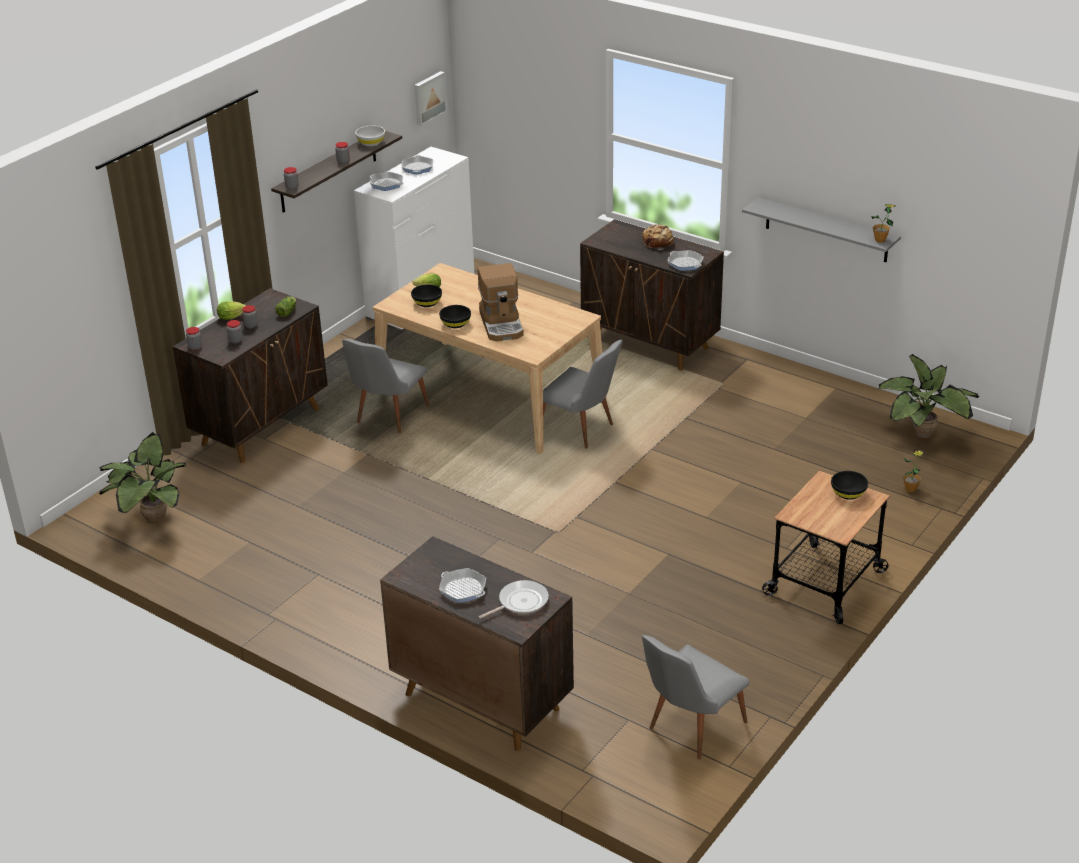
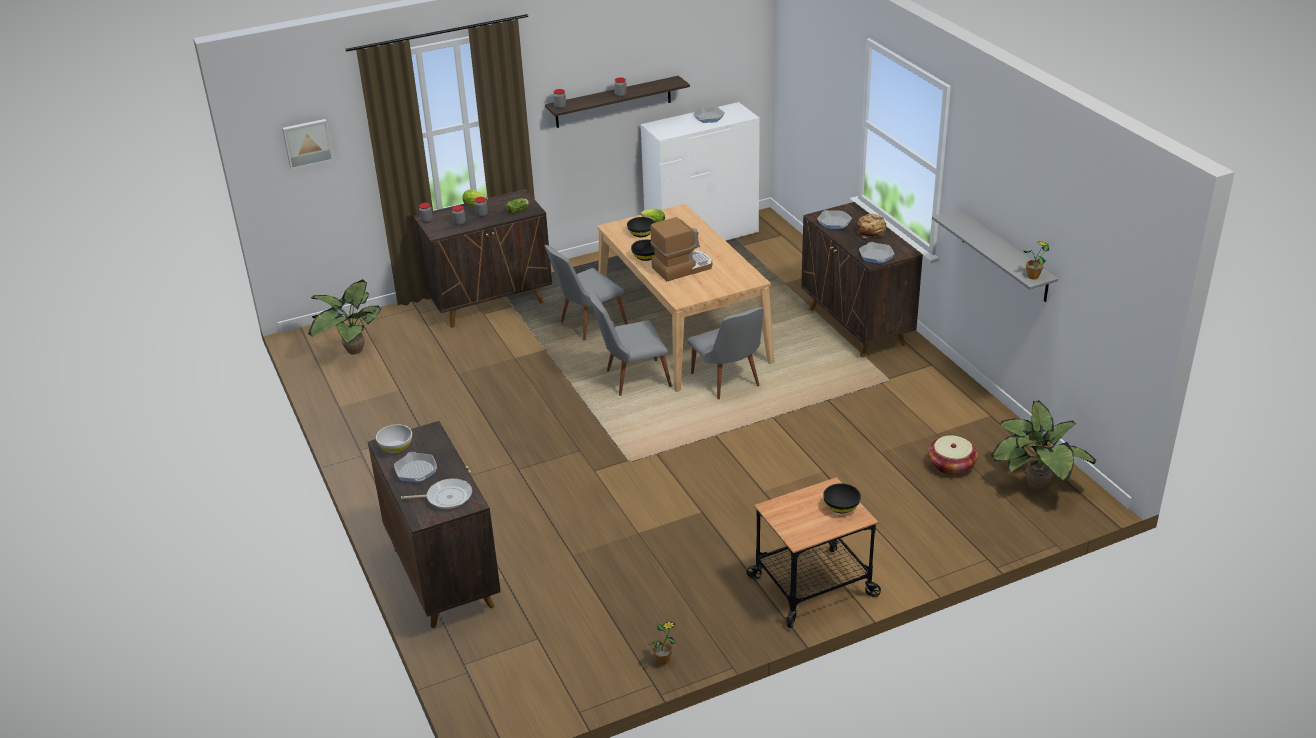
camera: 30 degrees right, 0 degrees up
white bowl [355,126,385,146] -> white bowl moved to [376,424,412,453]
frying pan [370,172,403,191] -> frying pan moved to [817,210,852,229]
picture [414,71,447,126] -> picture moved to [282,119,333,169]
coffee machine [478,263,524,342] -> coffee machine turned 135 degrees counterclockwise [650,217,712,281]
grey chair [642,635,750,760] -> grey chair moved to [589,290,672,396]
potted plant [903,450,924,492] -> potted plant moved to [647,621,676,665]
none -> basket [928,435,978,475]

